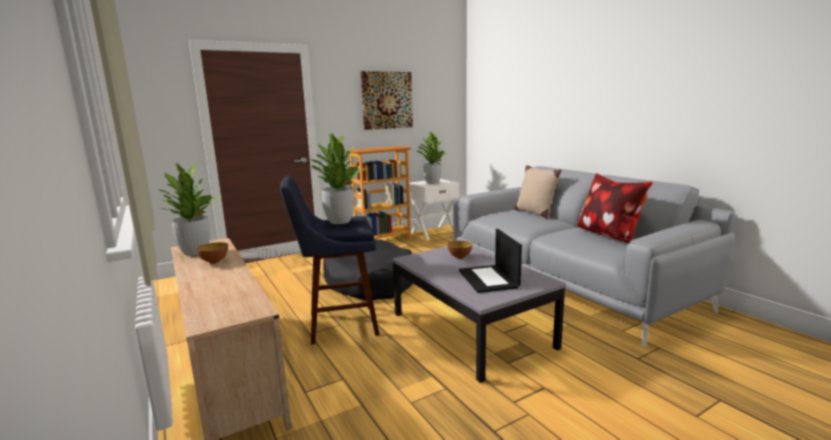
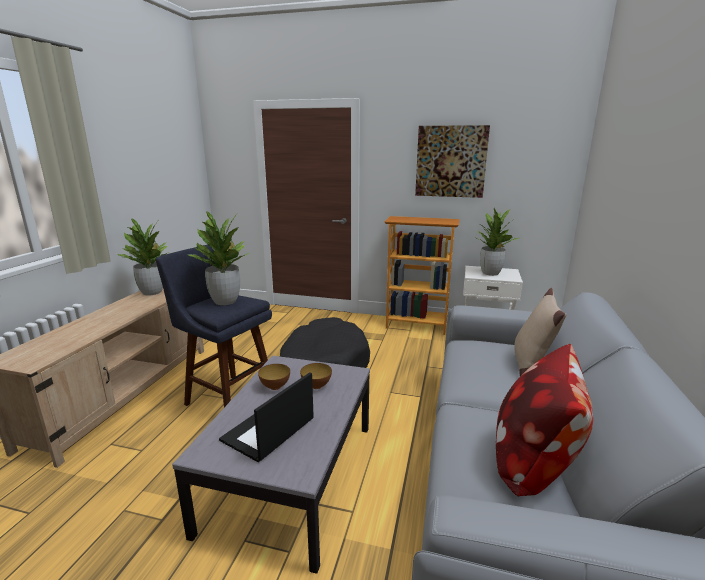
camera: 45 degrees right, 5 degrees up
bowl [196,242,228,264] -> bowl moved to [258,364,290,390]

